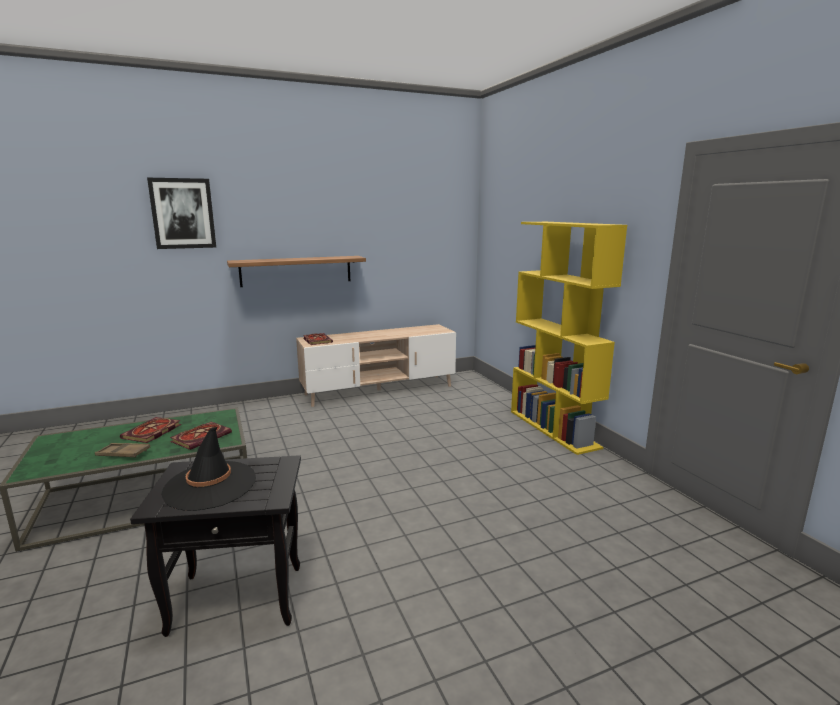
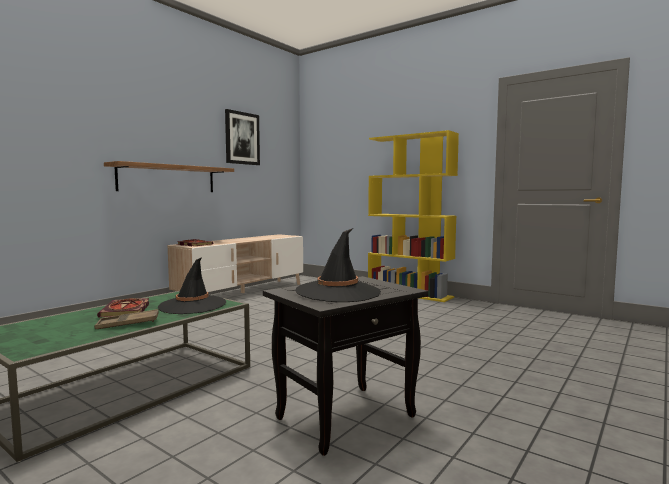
camera: 30 degrees left, 10 degrees down
picture [147,178,216,249] -> picture moved to [225,109,260,165]
book [170,422,232,450] -> black hat [158,258,226,314]

